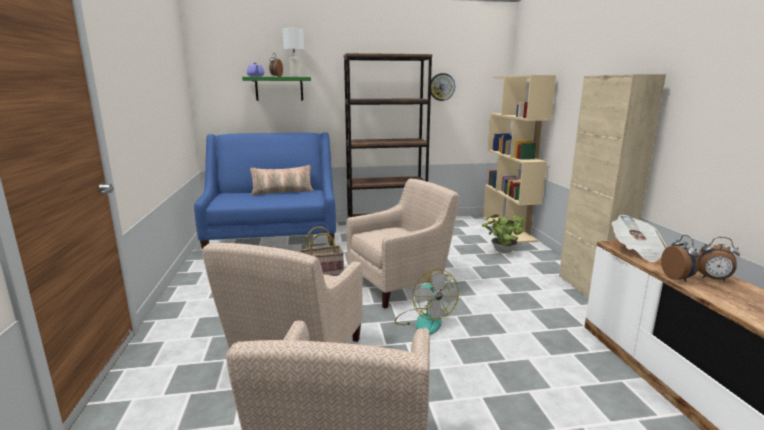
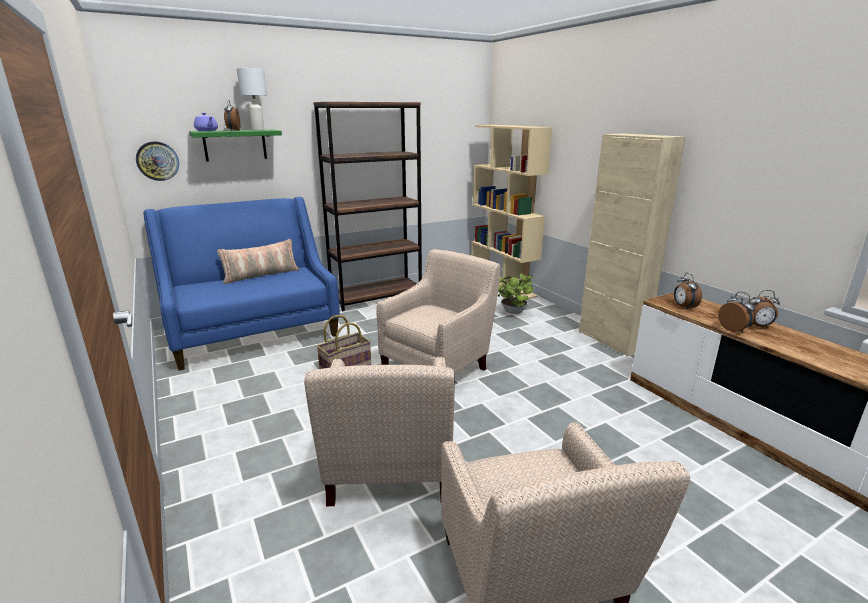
camera: 20 degrees left, 5 degrees up
fan [395,269,459,335] -> none
wall clock [431,73,455,101] -> wall clock moved to [136,141,179,181]
newspaper [612,215,667,262] -> alarm clock [674,273,702,310]

